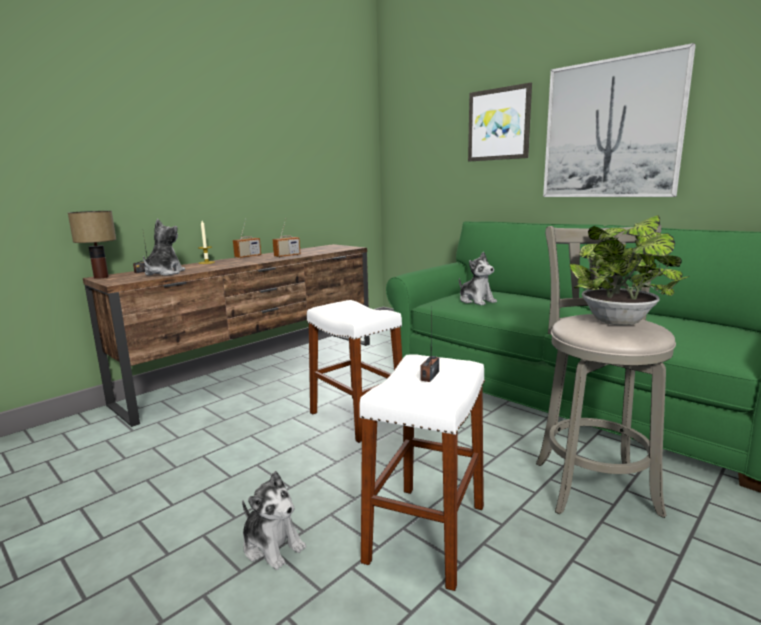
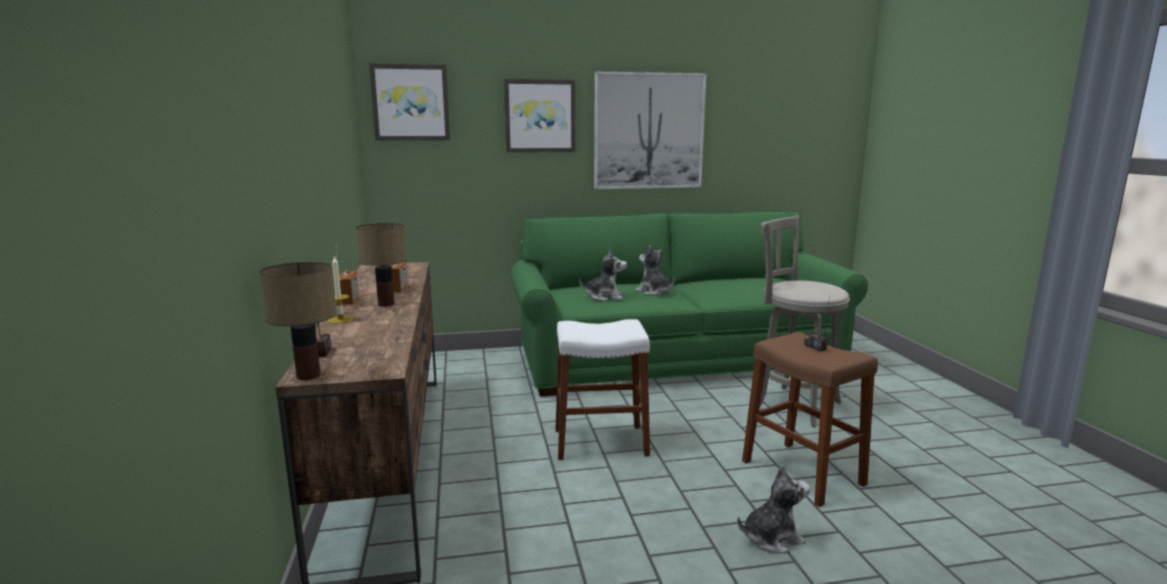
camera: 55 degrees left, 0 degrees up
plush toy [143,219,185,276] -> plush toy moved to [635,245,675,296]
white stool [359,354,485,591] -> brown stool [742,332,878,507]
potted plant [569,215,689,325] -> none
none -> table lamp [355,223,407,307]
none -> picture [369,63,450,140]

